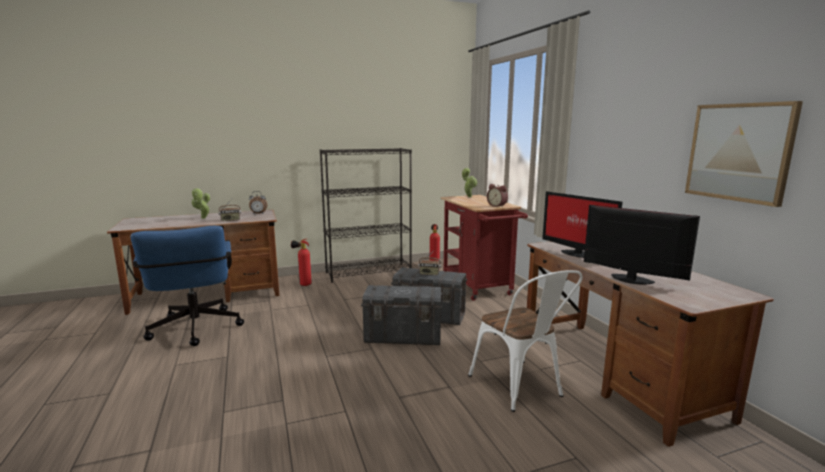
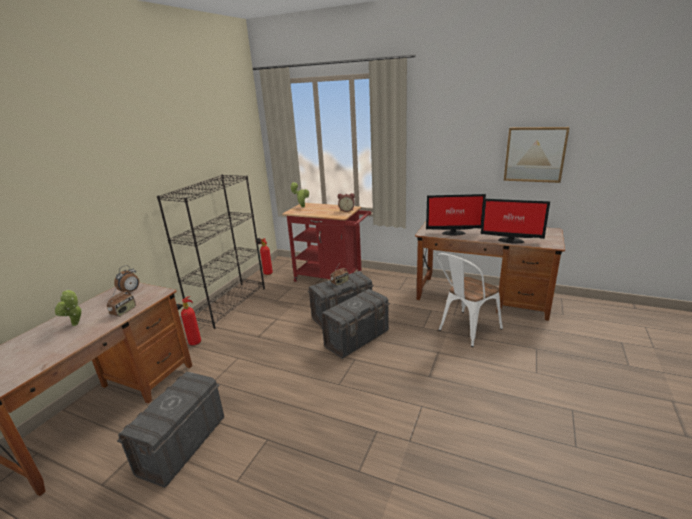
camera: 45 degrees left, 10 degrees up
blue office chair [131,226,244,346] -> grey storage box [117,371,224,488]
white chair [468,270,583,412] -> white chair turned 120 degrees clockwise [437,253,503,347]
monitor [584,205,700,285] -> monitor turned 150 degrees counterclockwise [481,199,550,243]

